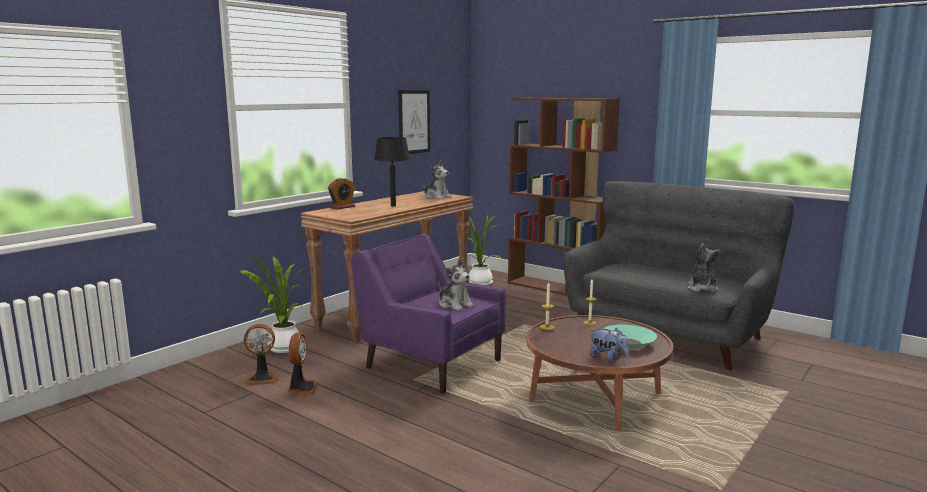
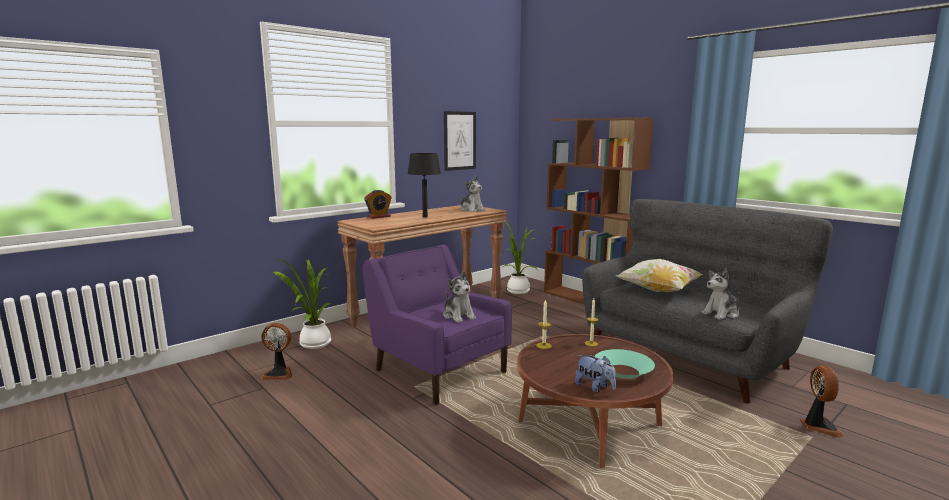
camera: 10 degrees right, 0 degrees up
fan [287,333,319,397] -> fan moved to [800,365,844,438]
plush toy [688,243,720,292] -> plush toy turned 135 degrees counterclockwise [701,268,740,320]
none -> pillow [616,259,703,292]

